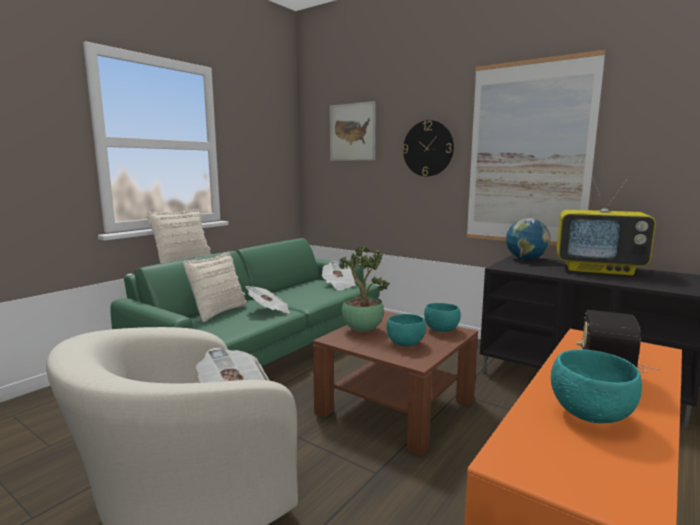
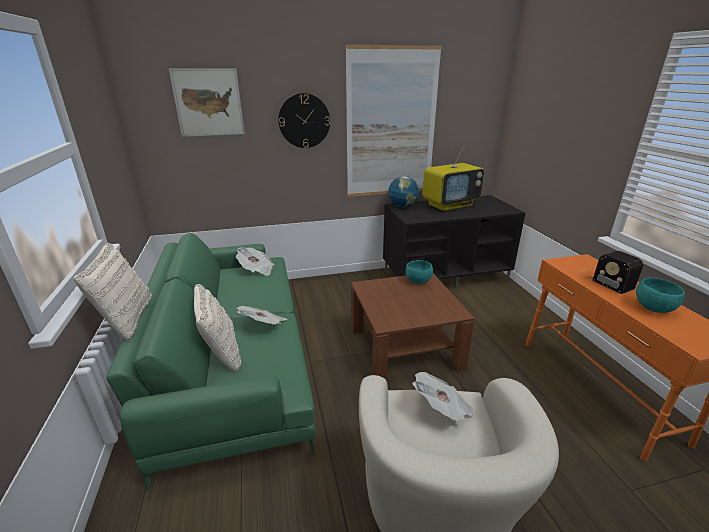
camera: 50 degrees left, 15 degrees up
potted plant [339,246,390,332] -> none
turquoise bowl [387,314,426,346] -> none

